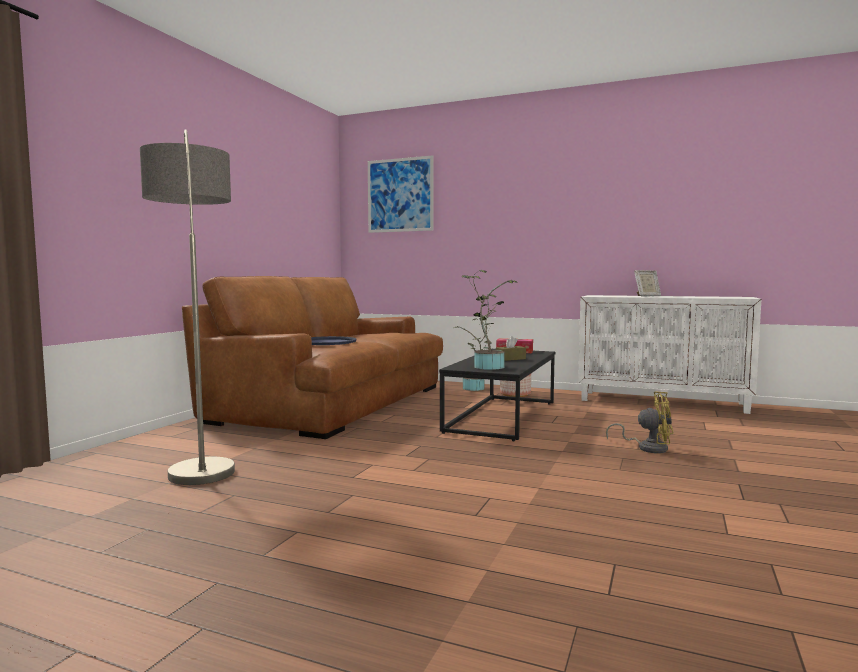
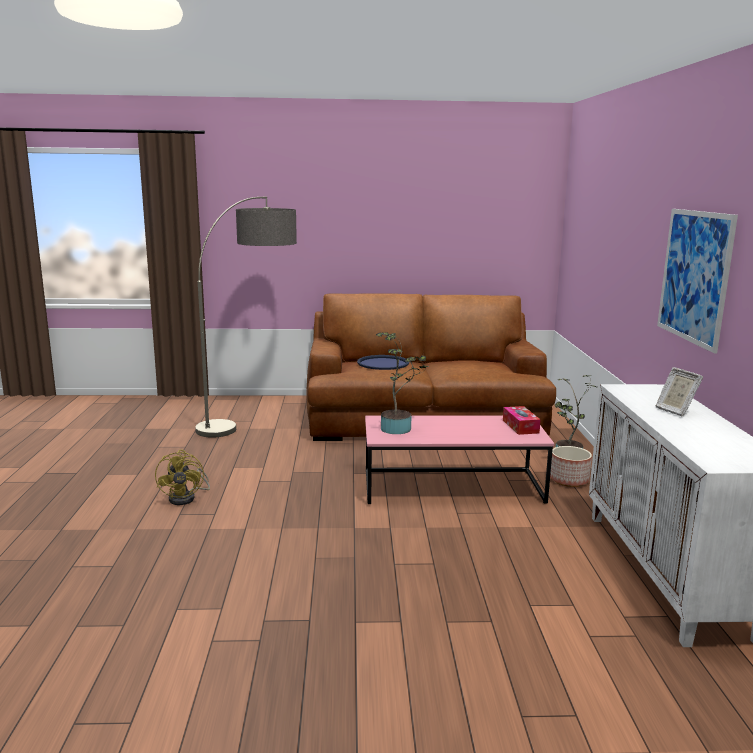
camera: 65 degrees right, 10 degrees up
picture [368,155,434,233] -> picture moved to [657,209,738,353]
black coffee table [439,349,556,441] -> pink coffee table [365,416,554,504]
brown tissue box [496,336,526,361] -> none
yellow fan [606,391,673,453] -> yellow fan moved to [155,450,210,505]

